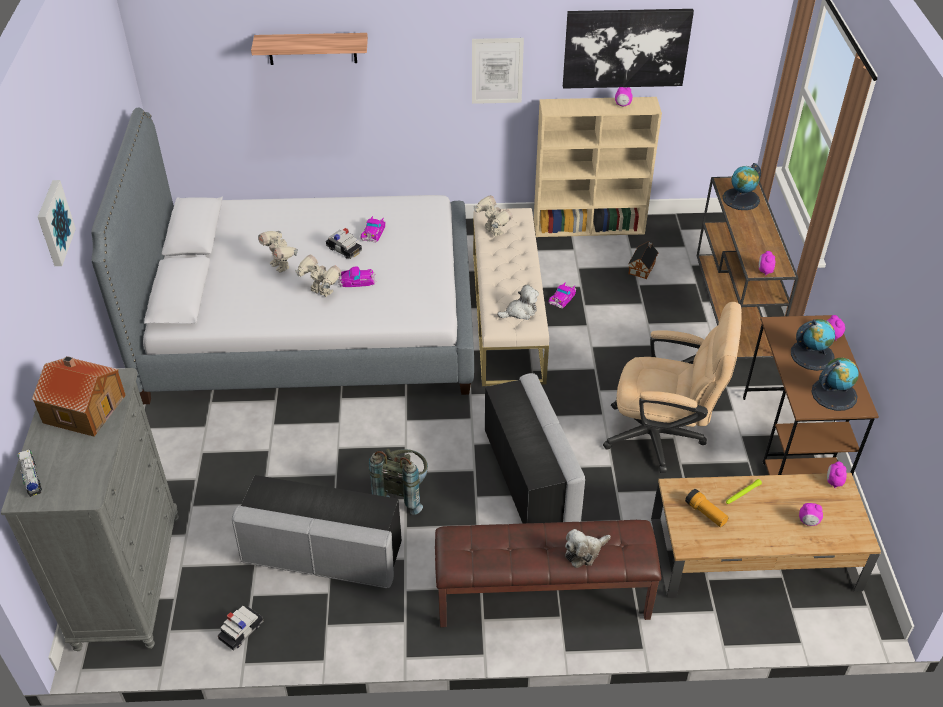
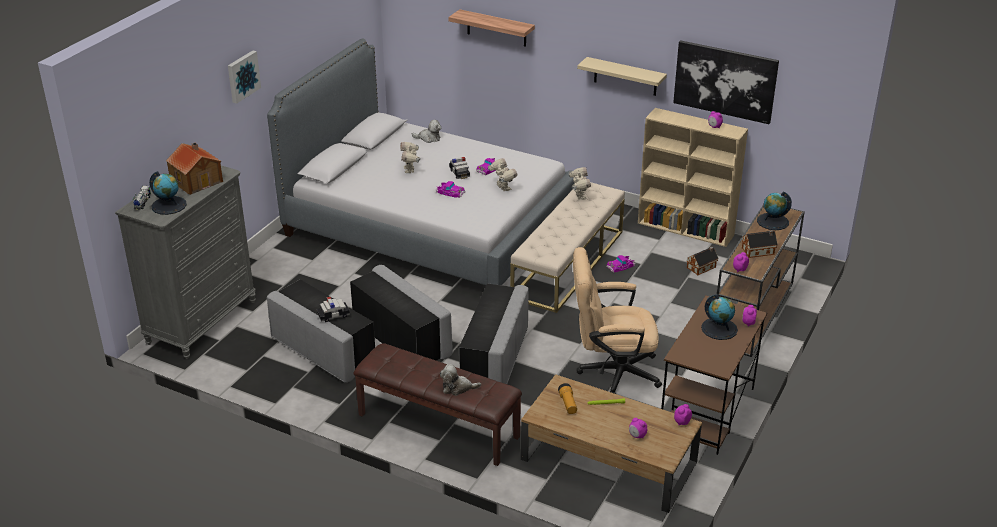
camera: 30 degrees right, 10 degrees down
toy car [218,606,263,651] -> toy car moved to [317,297,350,322]
toy robot [295,255,341,297] -> toy robot moved to [488,158,517,191]
grey backpack [369,448,428,515] -> grey ottoman [350,265,453,361]
picture [472,38,524,104] -> beige shelf [577,57,667,96]
plush toy [497,285,539,320] -> plush toy moved to [412,120,442,143]
beige office chair [603,302,742,473] -> beige office chair turned 135 degrees clockwise [573,247,662,394]
globe [811,358,859,411] -> globe moved to [149,171,187,215]
none -> toy house [742,230,778,258]

